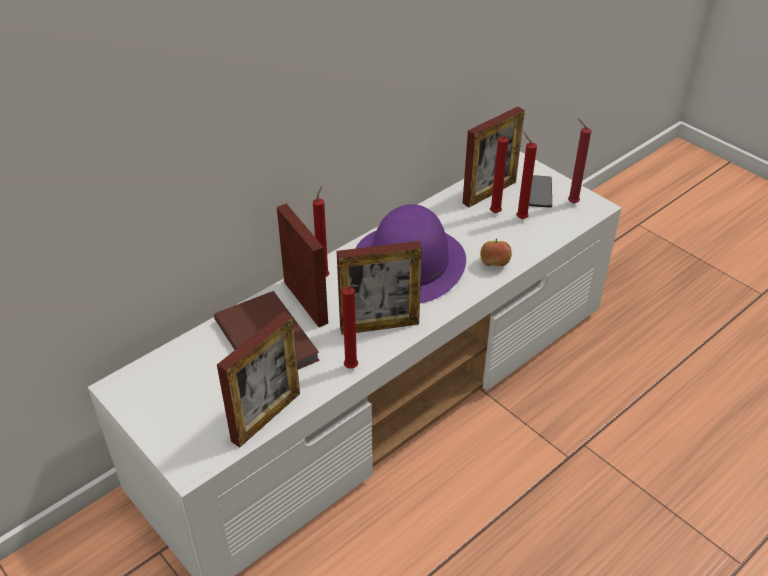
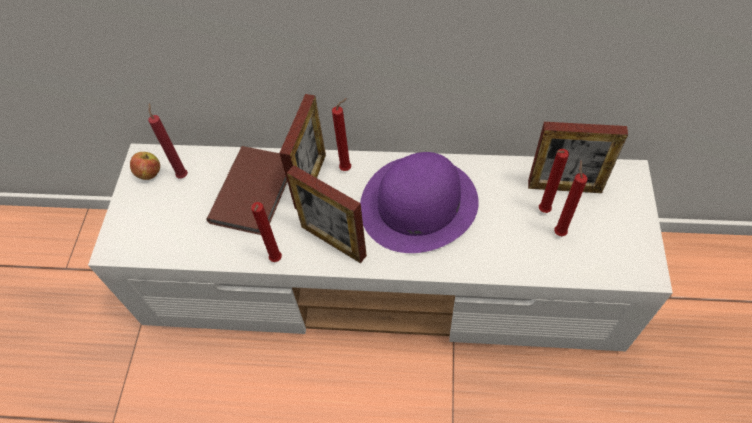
camera: 50 degrees right, 15 degrees up
picture frame [217,312,300,447] -> none
apple [480,239,512,266] -> apple moved to [130,152,160,180]
phone [529,175,552,208] -> none
red candle [568,118,592,204] -> red candle moved to [148,103,188,179]

